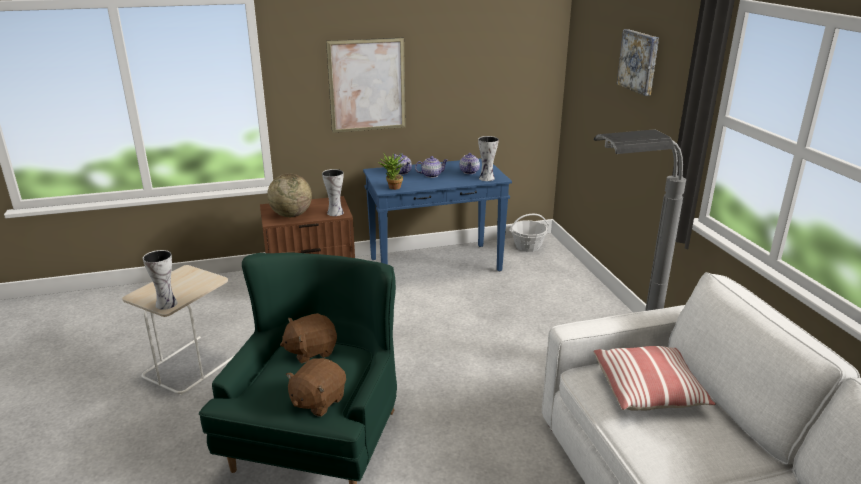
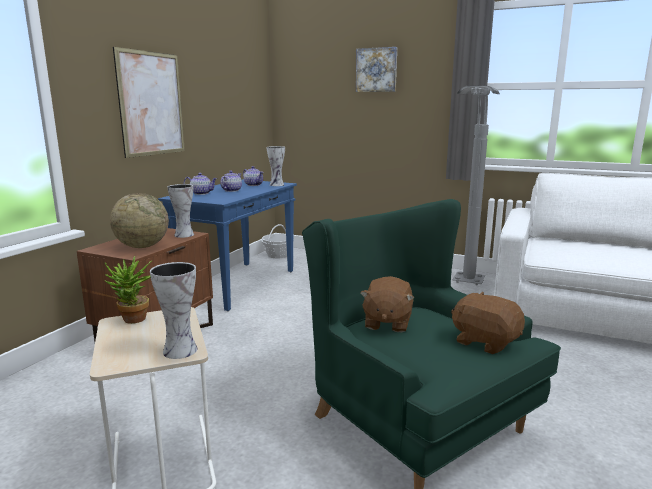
camera: 50 degrees left, 10 degrees down
brown plush toy [286,358,346,417] -> brown plush toy turned 150 degrees clockwise [451,292,525,354]
potted plant [378,152,403,190] -> potted plant moved to [104,256,152,324]
pillow [594,346,716,411] -> none

